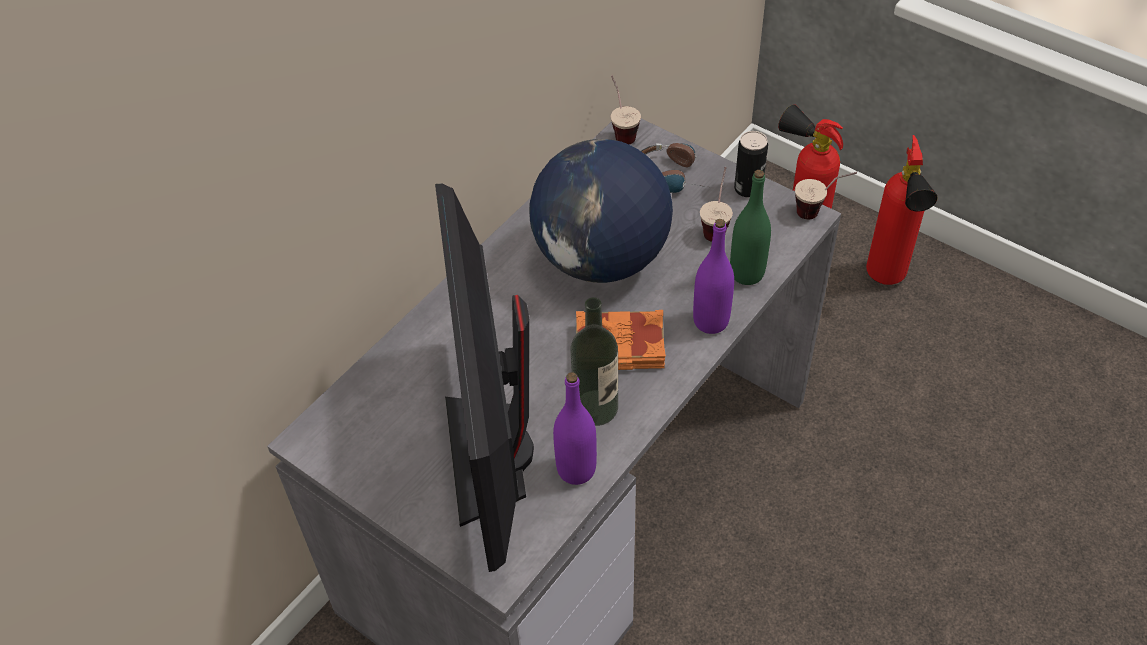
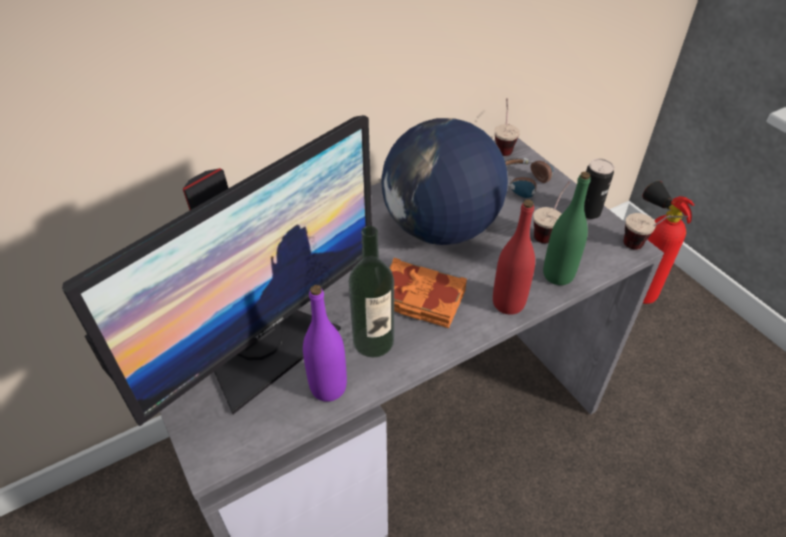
camera: 20 degrees right, 5 degrees down
monitor [435,183,534,572] -> monitor turned 150 degrees counterclockwise [62,115,372,426]
purple bottle [693,219,734,334] -> red bottle [493,200,535,315]
fire extinguisher [866,135,937,285] -> none

